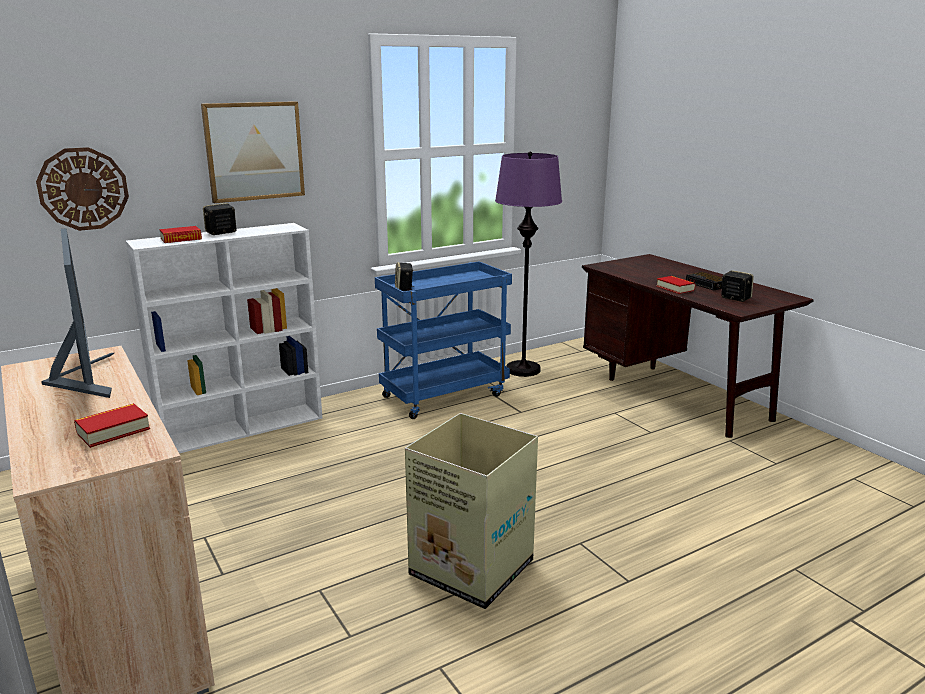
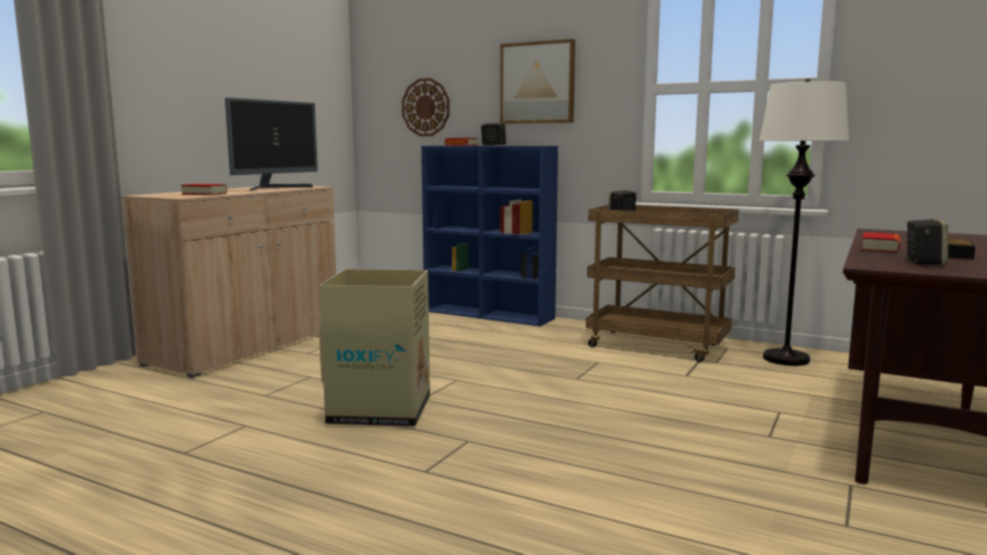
camera: 60 degrees right, 10 degrees down
white bookcase [126,223,322,453] -> blue bookcase [421,146,558,327]
blue cart [375,261,512,419] -> brown cart [586,205,739,362]
purple floor lamp [495,152,562,377] -> white floor lamp [759,79,849,366]

